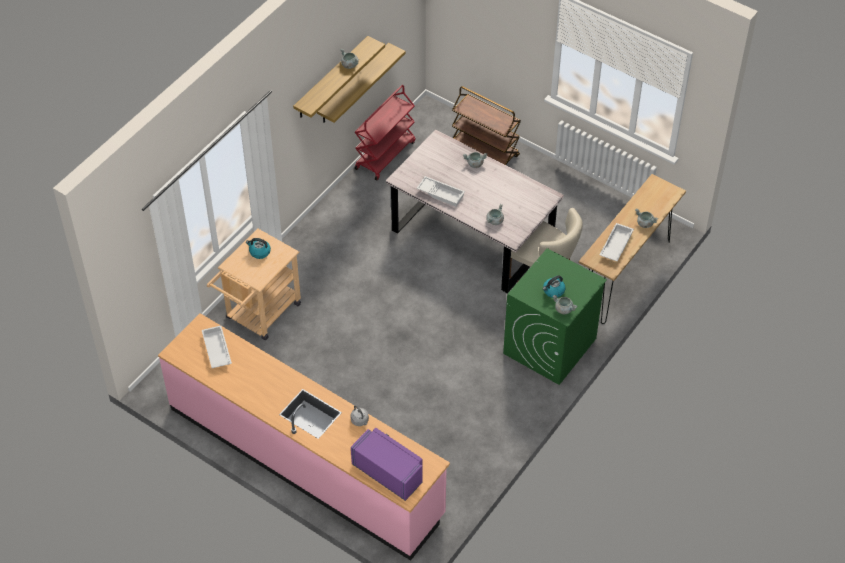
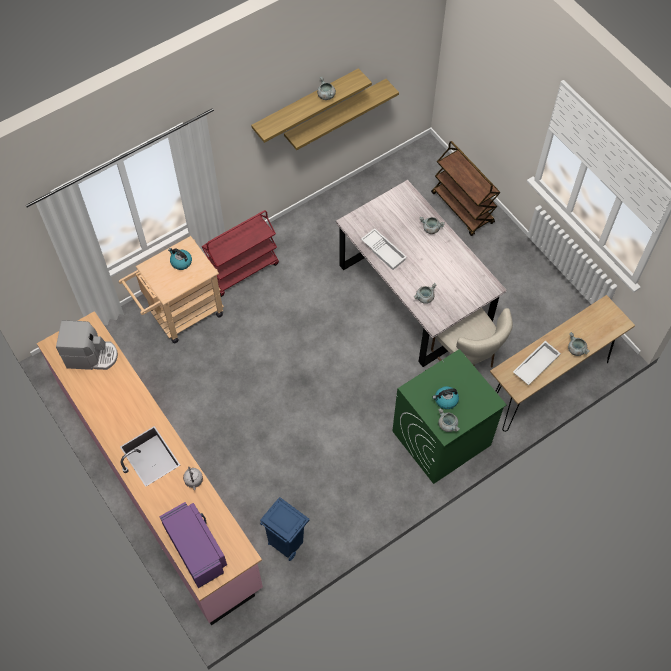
camera: 20 degrees right, 10 degrees up
white tray [202,326,232,368] -> coffee machine [56,320,118,370]
red cart [355,85,415,181] -> red cart moved to [202,210,279,297]
none -> blue trash can [260,497,310,561]

